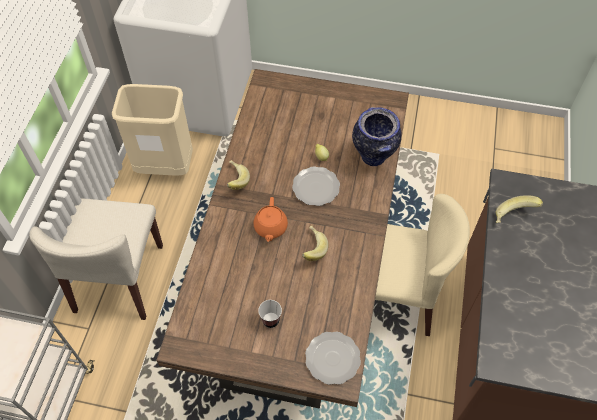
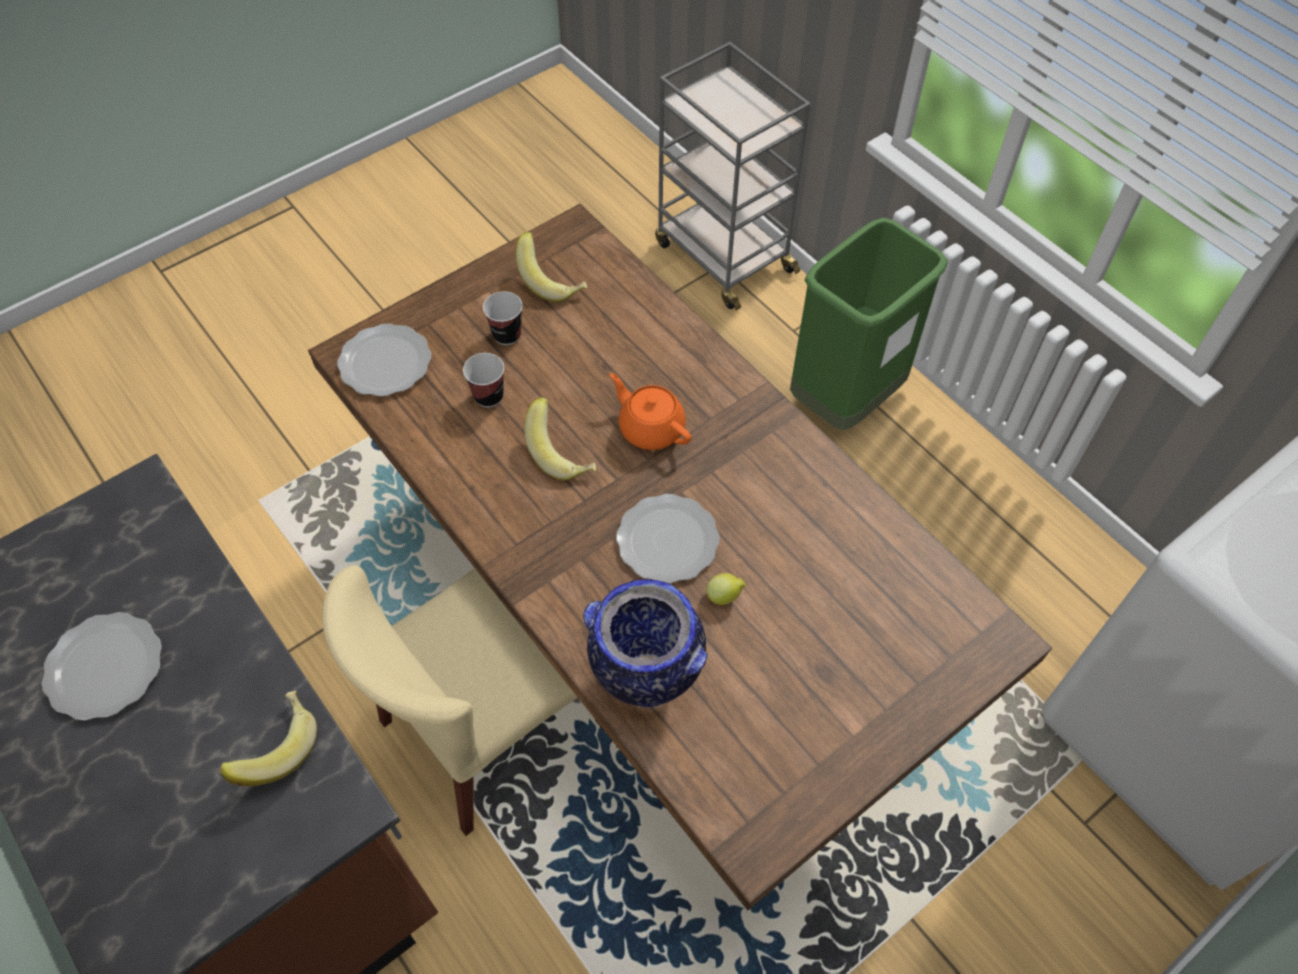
camera: 130 degrees right, 0 degrees up
beige chair [29,198,163,320] -> green trash can [790,218,948,430]
beige trash can [112,84,193,175] -> none
banana [227,160,250,190] -> banana moved to [515,232,587,302]
none -> plate [41,612,162,721]
none -> cup [463,353,504,407]

